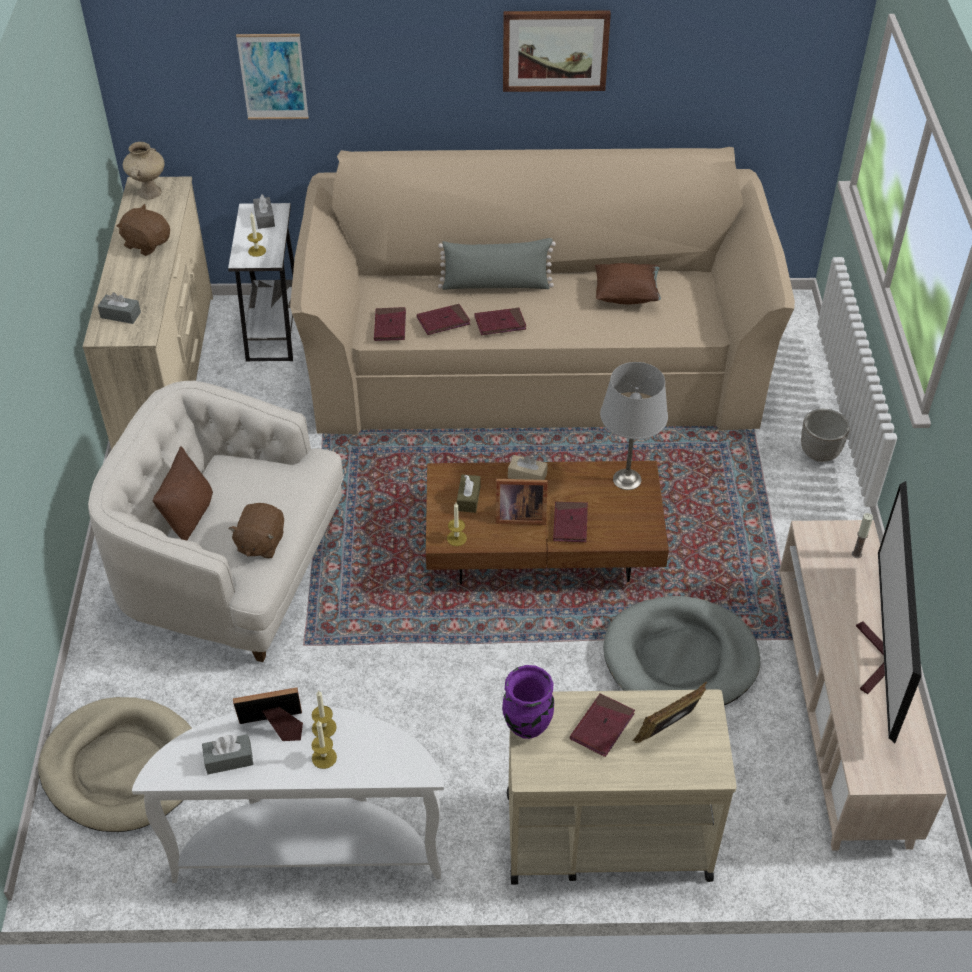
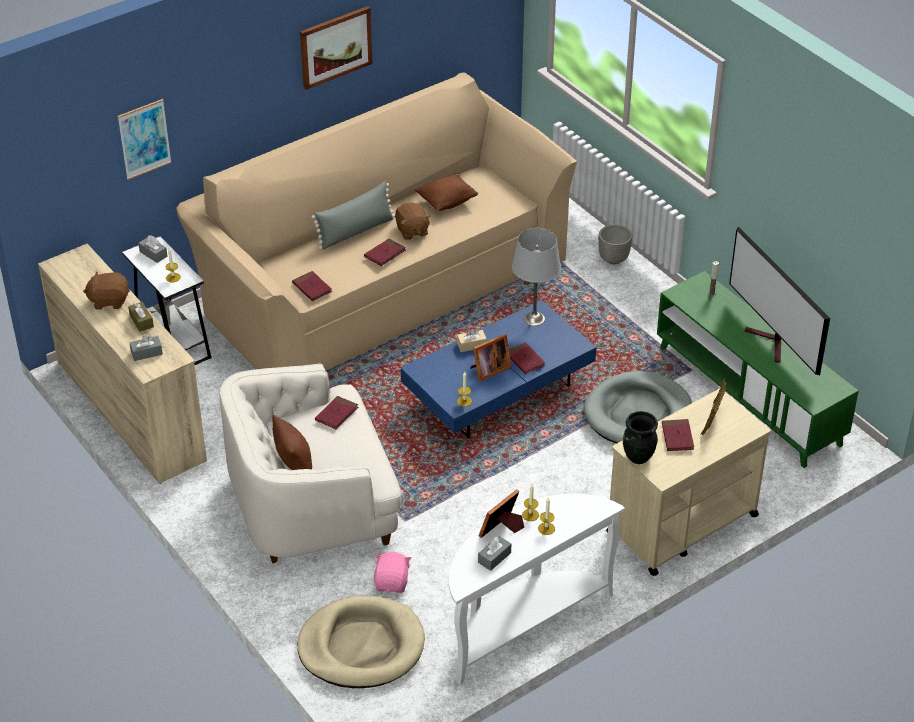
camera: 35 degrees left, 5 degrees down
beige vase [123,142,165,200] -> none
brown plush toy [228,503,284,559] -> brown plush toy moved to [395,203,431,240]
red book [417,304,470,335] -> red book moved to [315,396,358,429]
brown coffee table [426,461,669,584] -> blue coffee table [401,300,596,438]
brown tissue box [457,474,481,513] -> brown tissue box moved to [128,302,154,332]
purple vase [502,665,554,739] -> black vase [623,411,658,464]
beige tv stand [779,520,947,851] -> green tv stand [657,271,859,468]
none -> pink plush toy [374,552,411,593]

